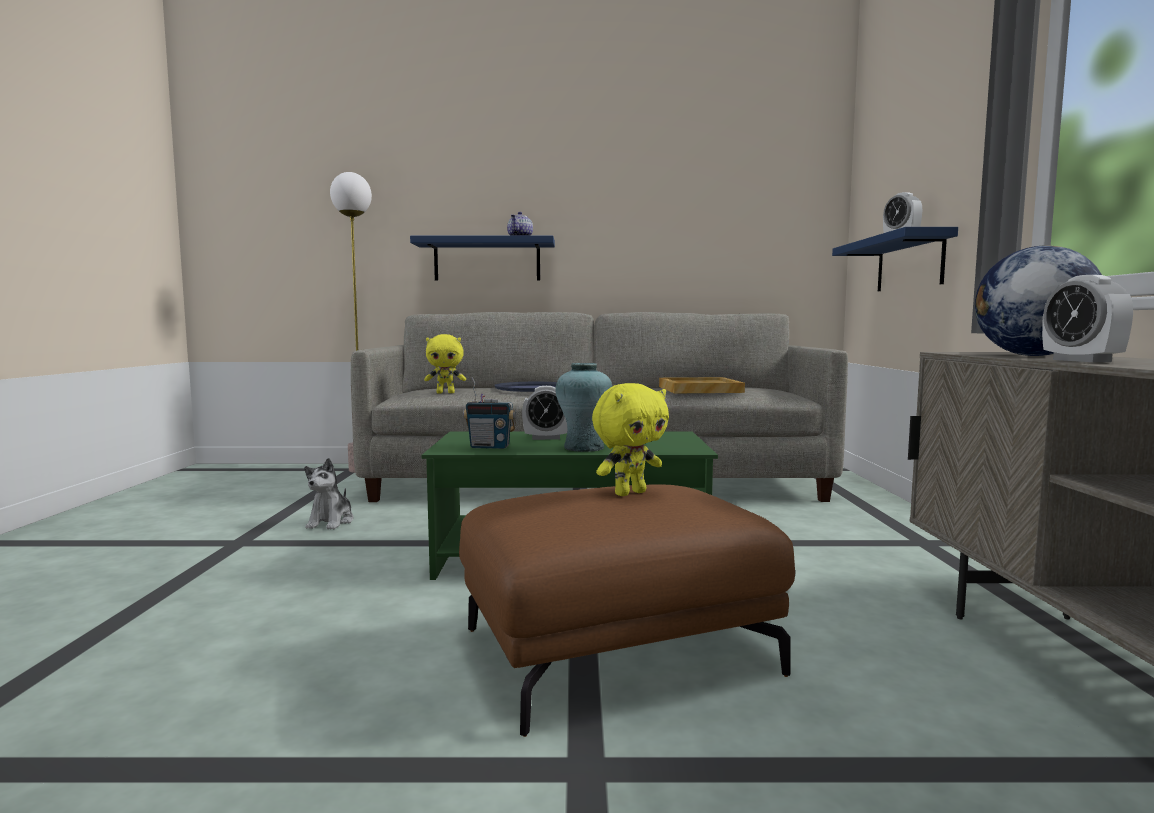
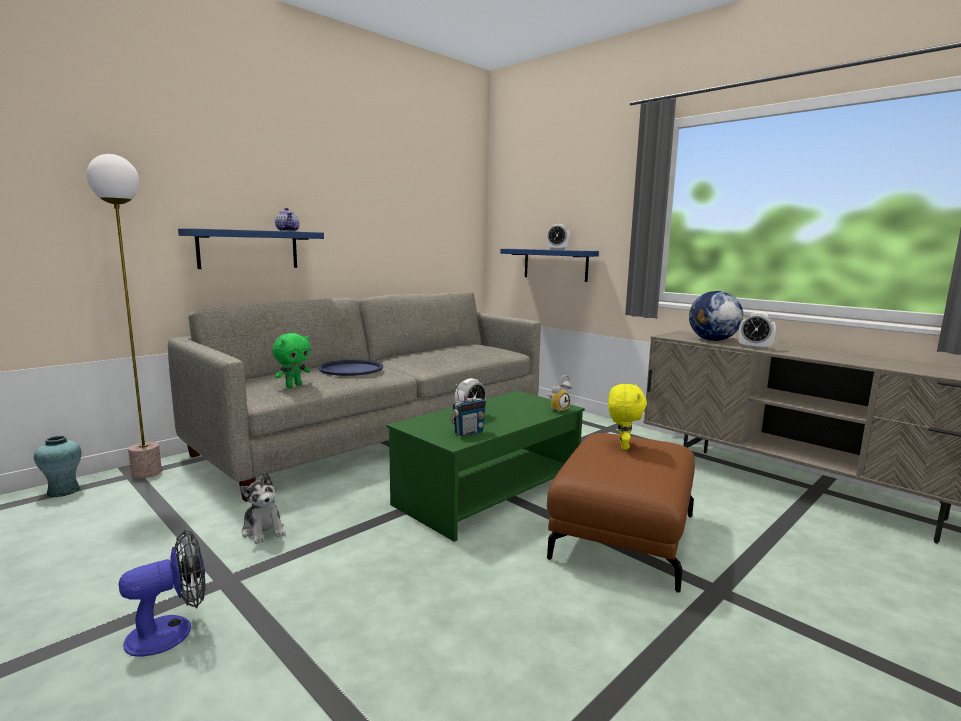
camera: 45 degrees left, 5 degrees up
yellow plush toy [424,334,466,393] -> green plush toy [272,333,311,387]
turquoise vase [555,363,612,452] -> turquoise vase moved to [34,435,81,497]
beige tray [659,377,745,393] -> none
none -> fan [119,530,206,657]
none -> alarm clock [548,375,572,412]

